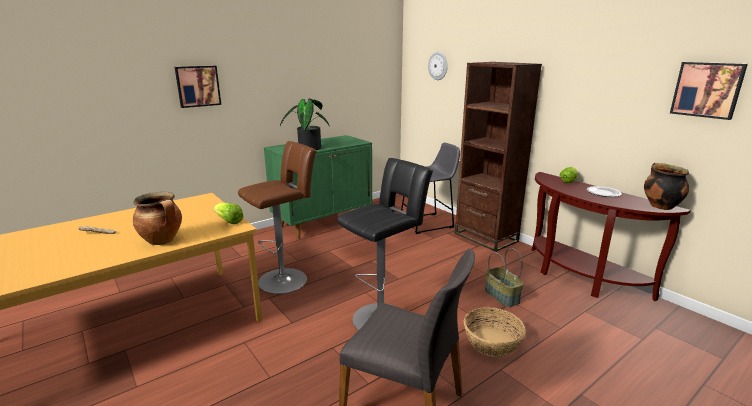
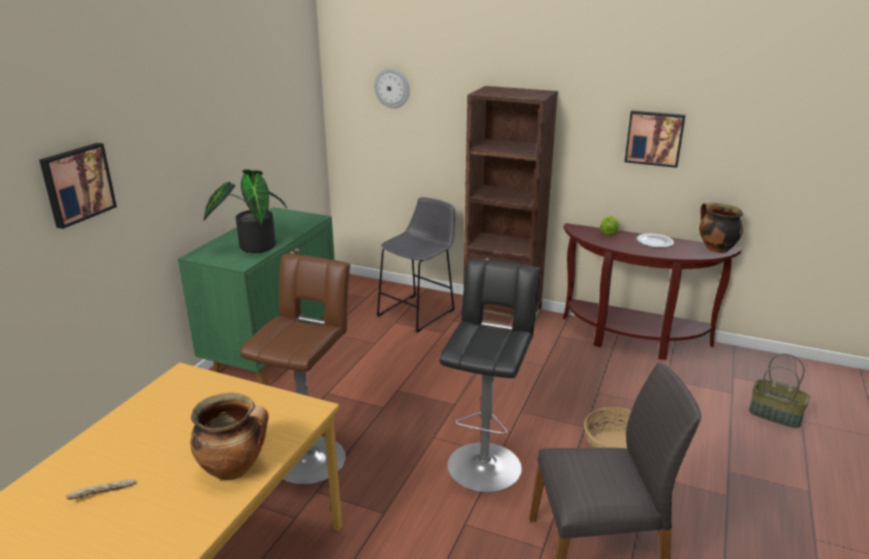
camera: 30 degrees left, 5 degrees up
lettuce [213,203,244,224] -> none
basket [485,248,524,307] -> basket moved to [749,354,810,428]
picture [670,62,748,120] -> picture moved to [624,110,686,168]

